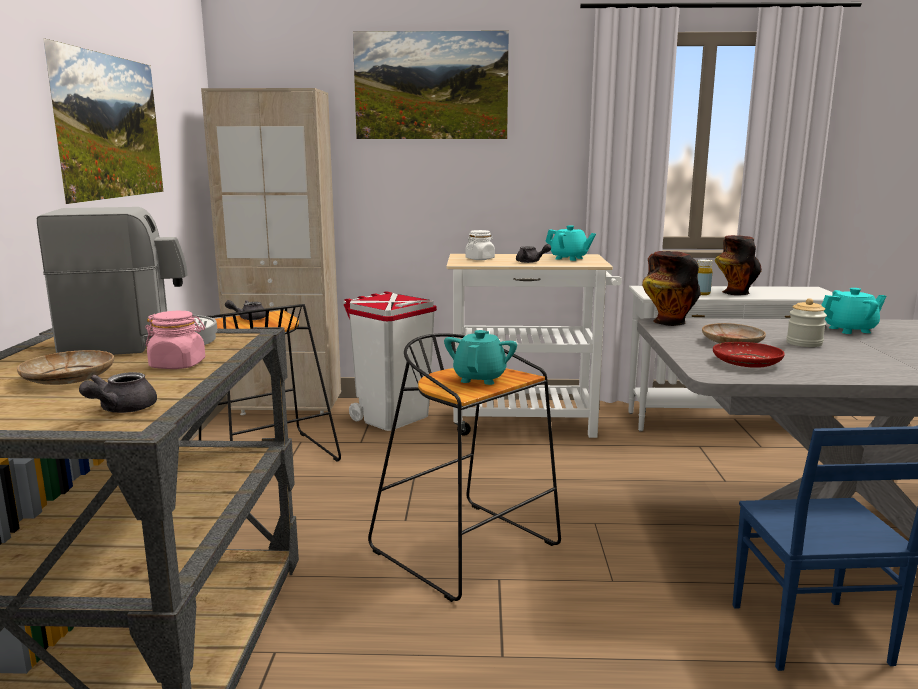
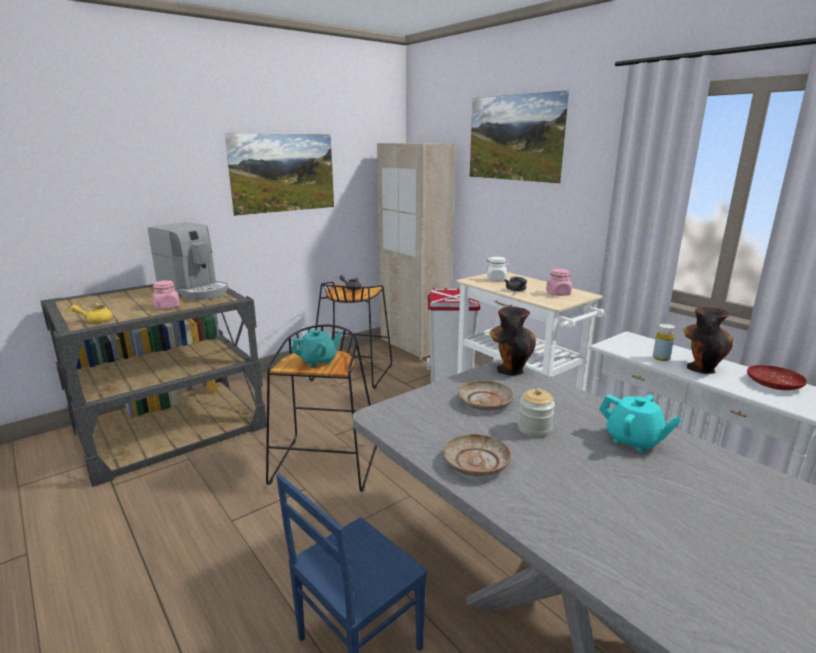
camera: 50 degrees right, 5 degrees up
beige plate [17,350,114,385] -> beige plate moved to [443,434,511,476]
grey teapot [79,372,157,413] -> yellow teapot [71,303,113,323]
turquoise teapot [545,225,596,261] -> pink jar [546,269,572,296]
red plate [713,342,785,368] -> red plate moved to [747,365,807,390]

